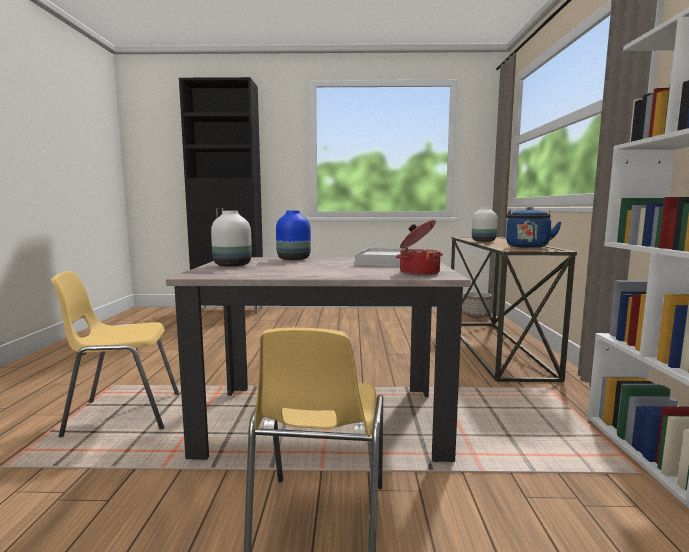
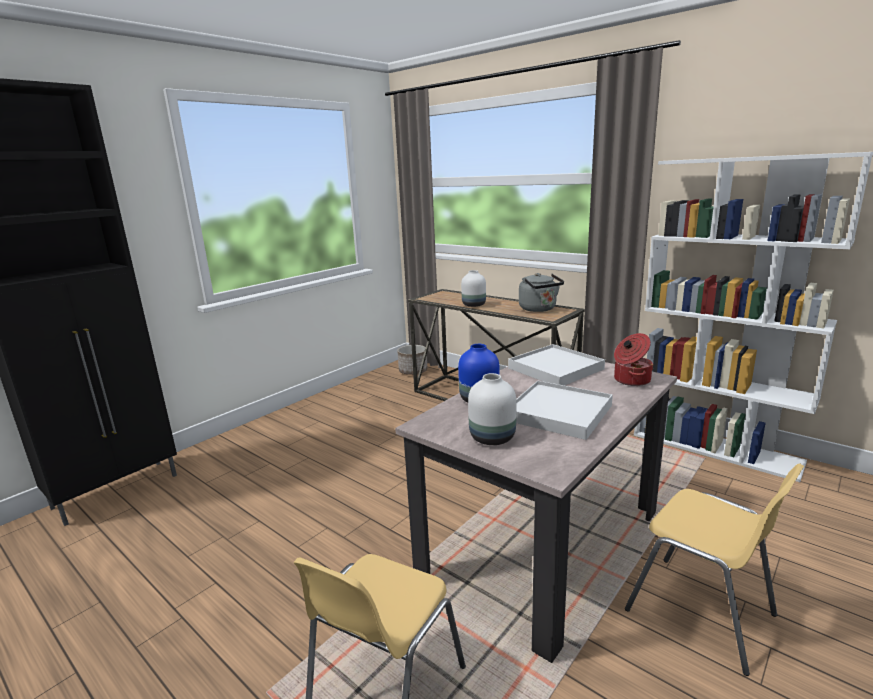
camera: 50 degrees left, 10 degrees up
blue kettle [506,207,562,248] -> grey kettle [519,273,564,312]
none -> white tray [516,381,613,440]

